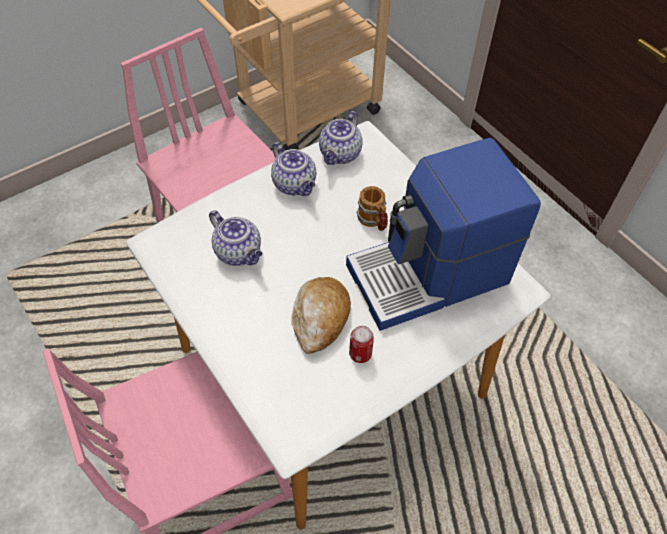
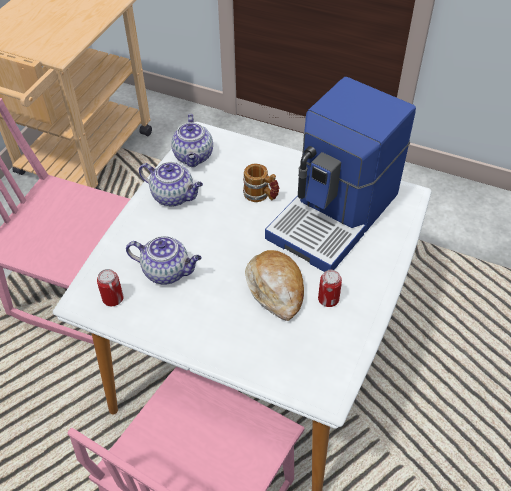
camera: 30 degrees left, 5 degrees down
none -> can [97,269,124,306]

